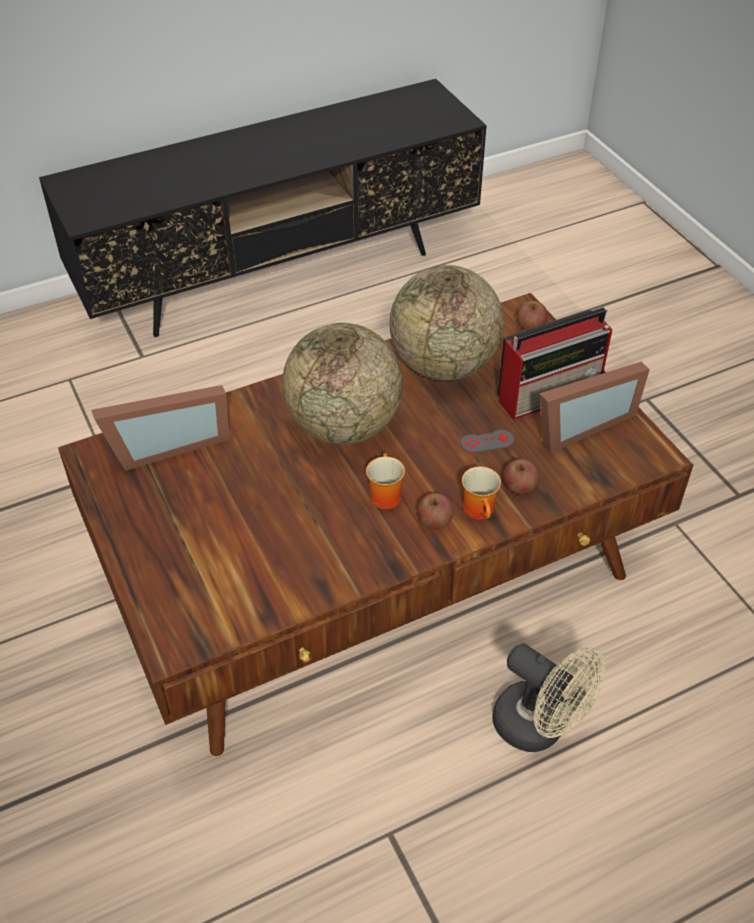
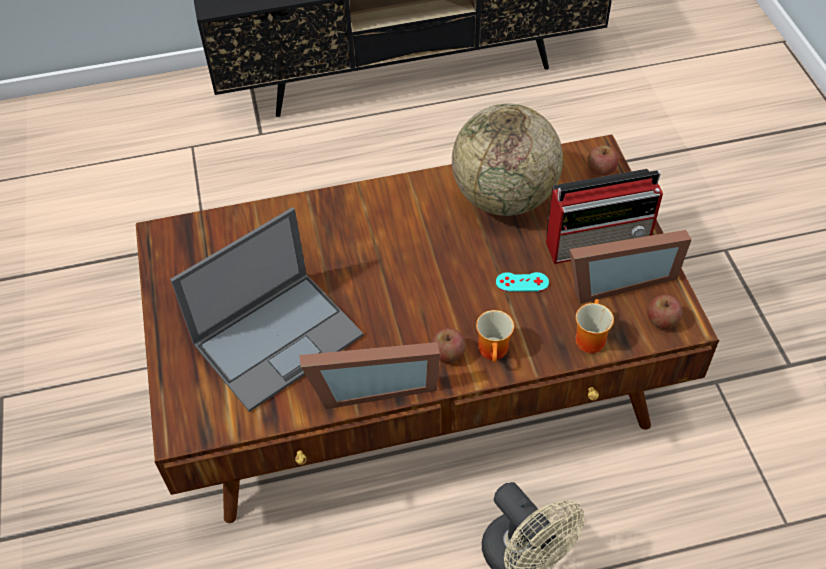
camera: 15 degrees right, 5 degrees up
picture frame [91,385,230,471] -> picture frame moved to [299,342,440,409]
globe [282,323,403,444] -> none
mug [366,453,405,509] -> mug moved to [576,299,614,353]
grey game controller [460,430,514,453] -> turquoise game controller [496,272,549,292]
apple [503,459,539,494] -> apple moved to [647,295,683,329]
none -> laptop [170,207,364,412]

